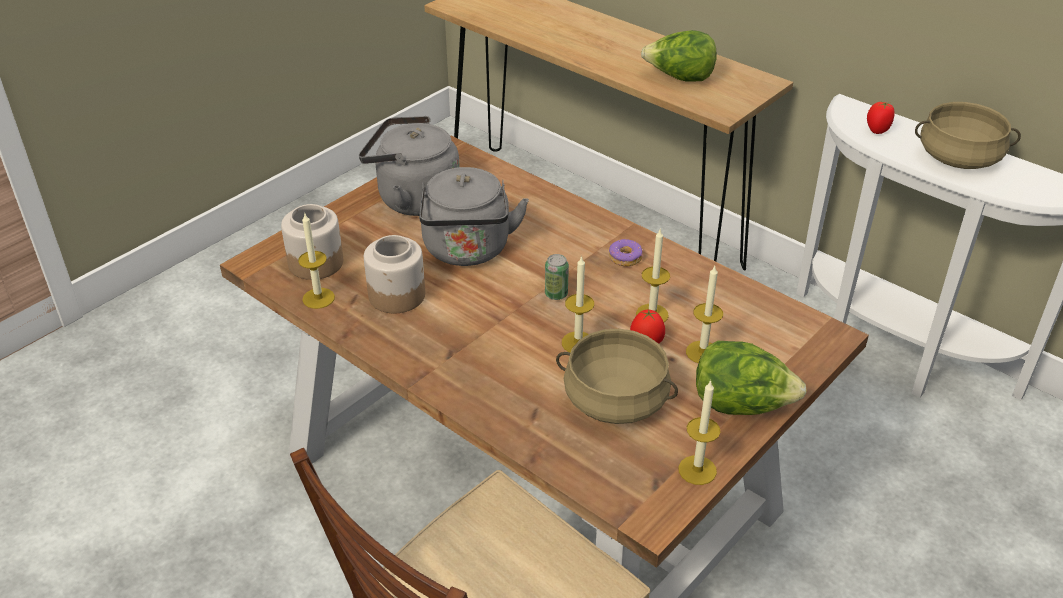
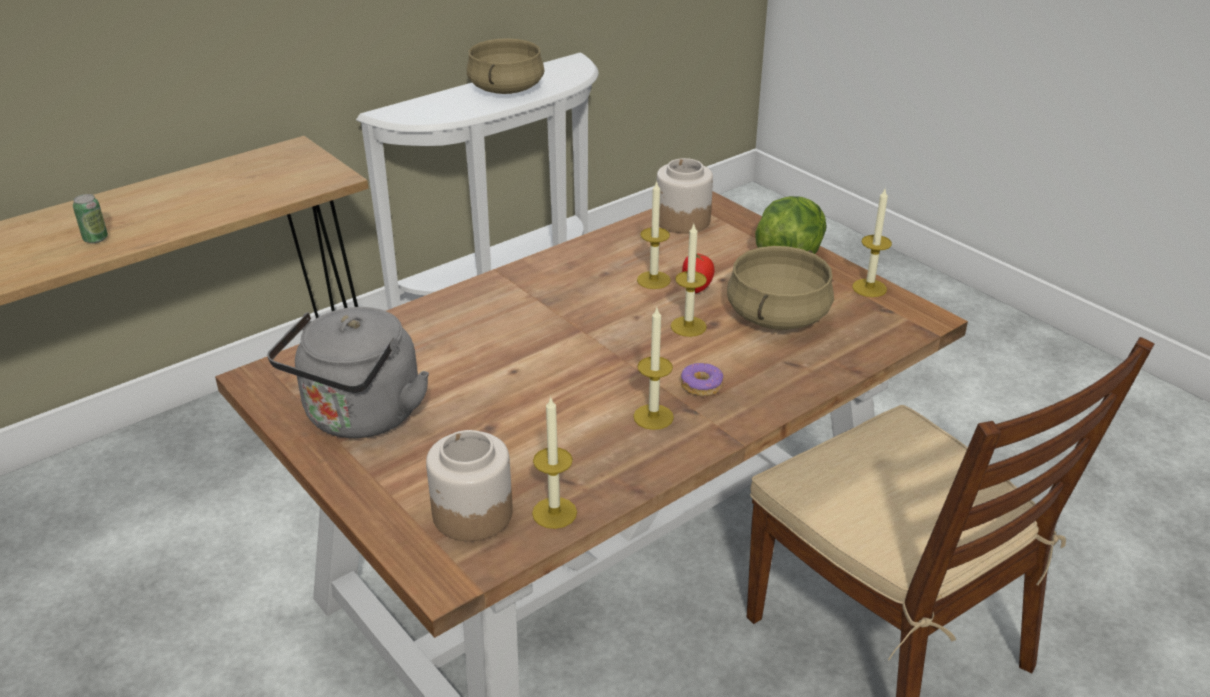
camera: 80 degrees left, 5 degrees down
jar [364,235,425,313] -> jar moved to [657,158,713,233]
grey kettle [419,167,529,266] -> none
can [545,254,569,300] -> can moved to [73,194,108,243]
donut [609,239,643,267] -> donut moved to [681,363,723,396]
lettuce [641,30,717,81] -> none
candle [686,266,723,363] -> candle moved to [633,308,674,430]
tomato [867,102,894,134] -> none

